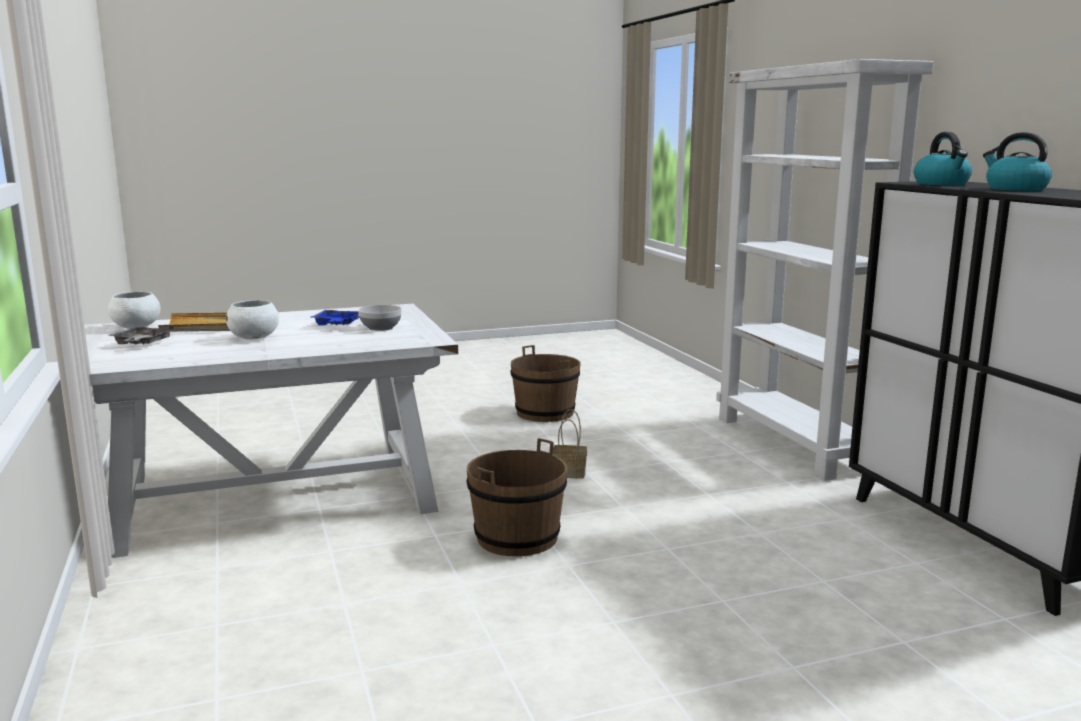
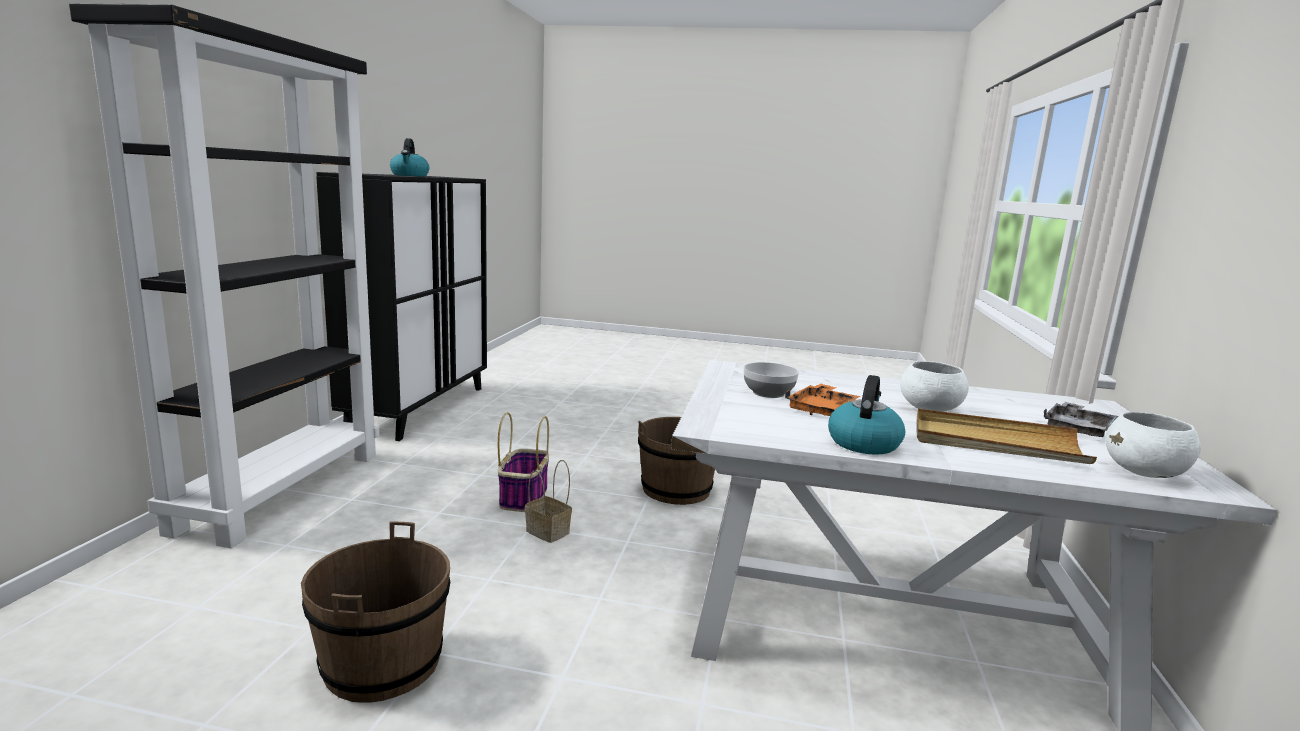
camera: 150 degrees left, 0 degrees up
blue tray [311,310,359,325] -> orange tray [785,384,860,416]
white bookcase [716,59,934,481] -> black bookcase [69,3,379,548]
kettle [914,132,972,186] -> kettle moved to [828,375,905,455]
none -> basket [498,412,549,512]

